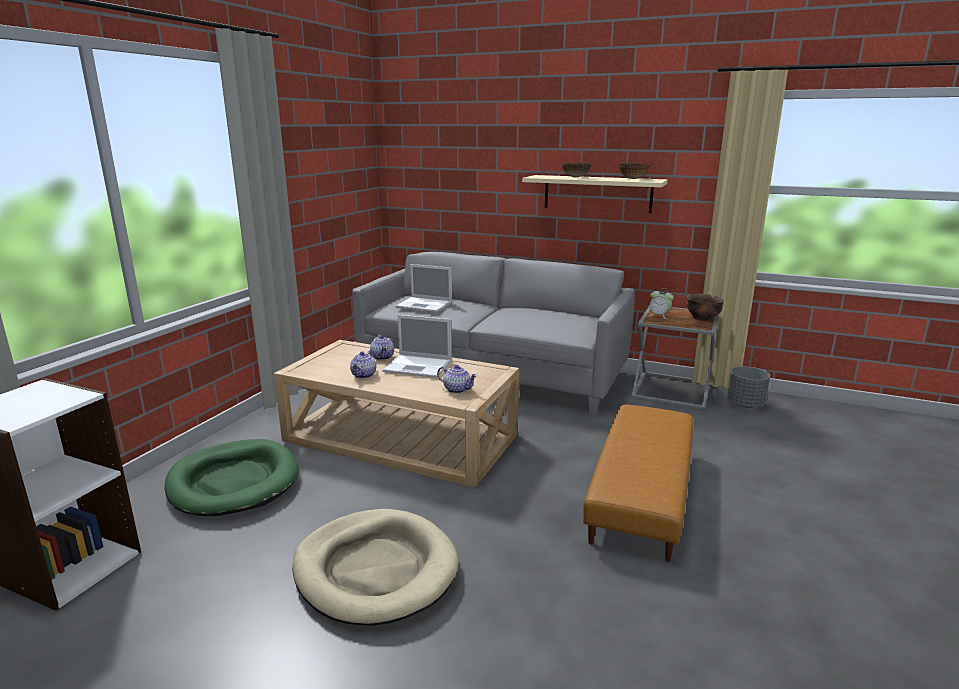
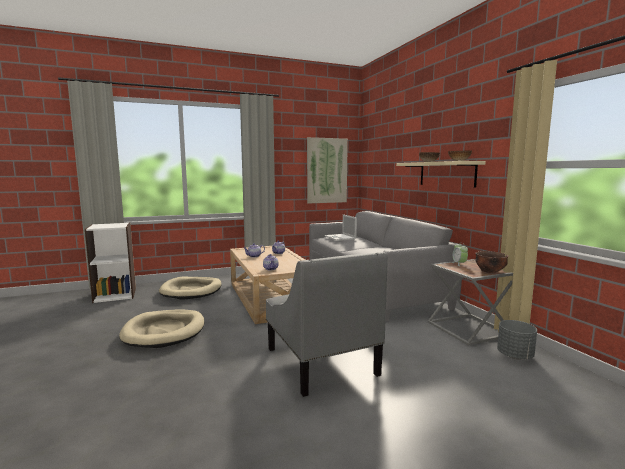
camera: 45 degrees right, 10 degrees down
green dog bed [164,439,299,516] -> beige dog bed [159,277,222,300]
laptop [383,315,452,378] -> none
brown ottoman [583,405,693,562] -> grey armchair [266,252,388,397]
none -> picture [307,137,348,204]

